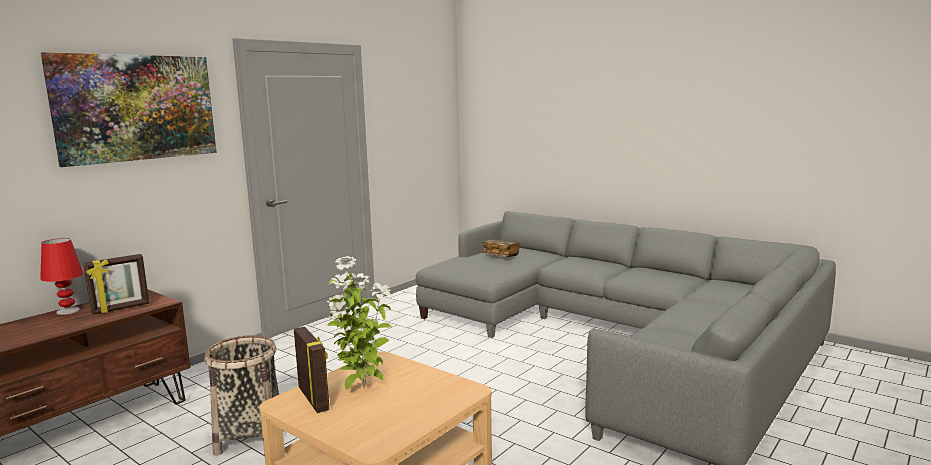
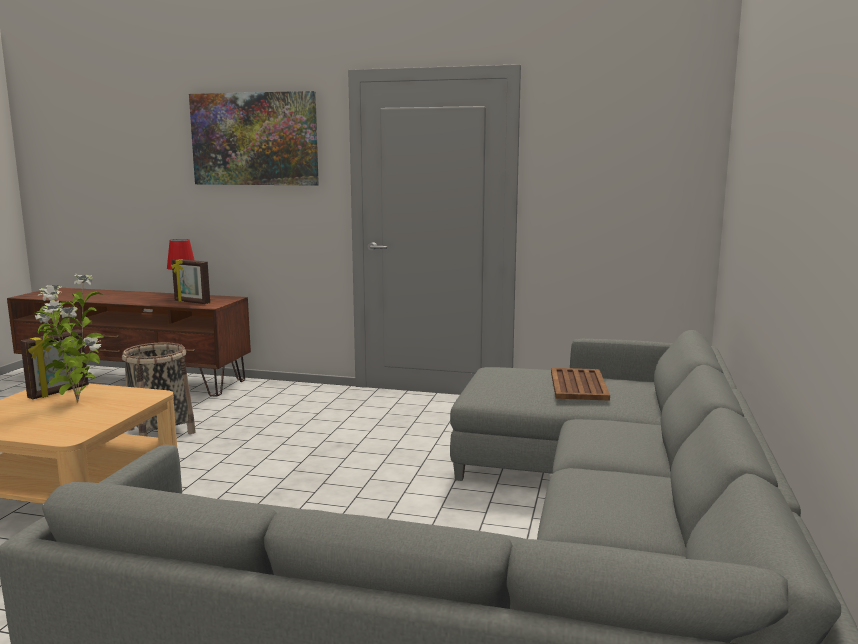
camera: 65 degrees right, 0 degrees up
book [481,240,520,257] -> brown tray [551,368,610,401]

